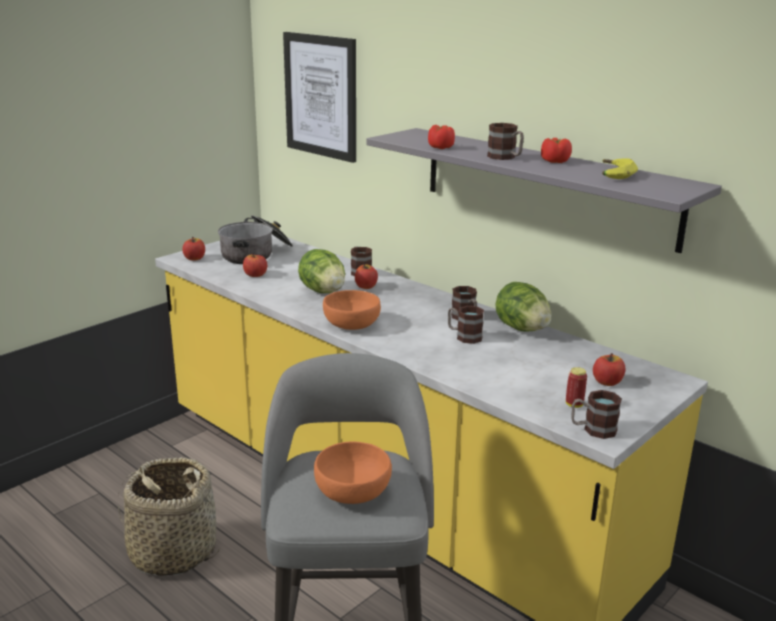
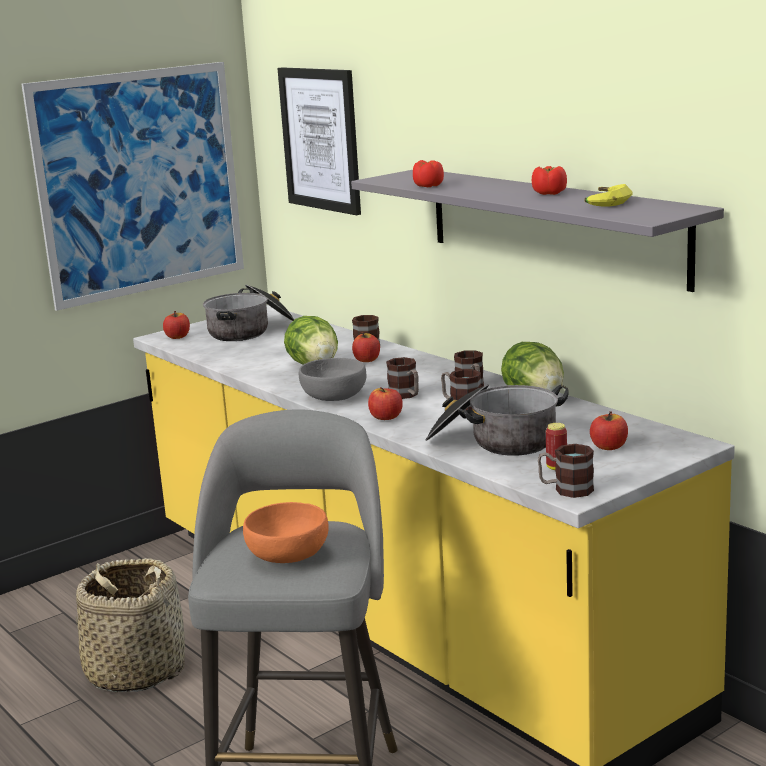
camera: 10 degrees right, 5 degrees down
apple [243,254,267,277] -> apple moved to [368,387,403,420]
orange bowl [323,290,381,330] -> grey bowl [299,358,366,401]
mug [487,123,524,160] -> mug moved to [386,357,419,399]
none -> picture [22,62,244,311]
none -> cooking pot [425,384,569,456]

